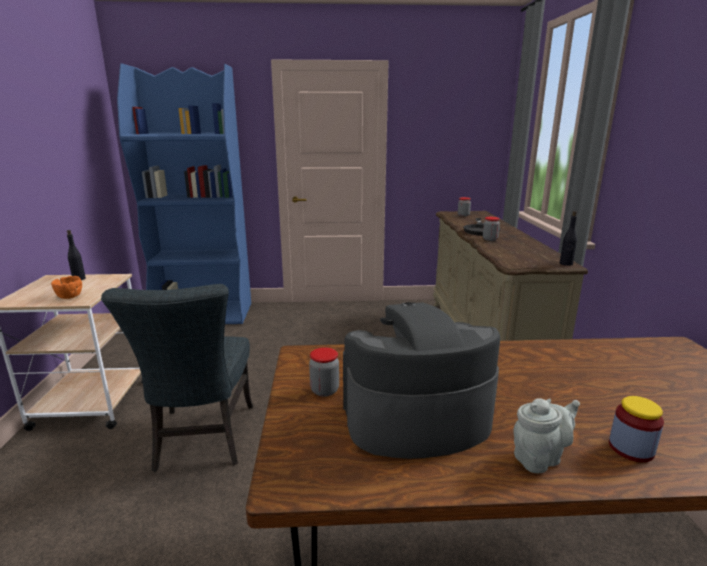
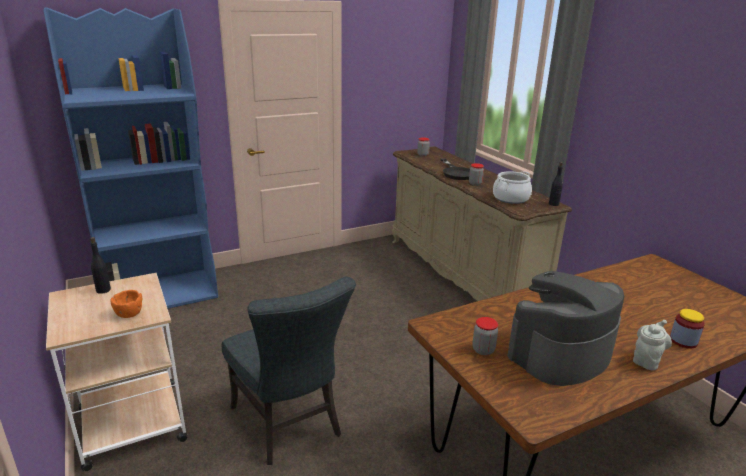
camera: 25 degrees left, 5 degrees up
none -> cooking pot [493,171,532,204]

